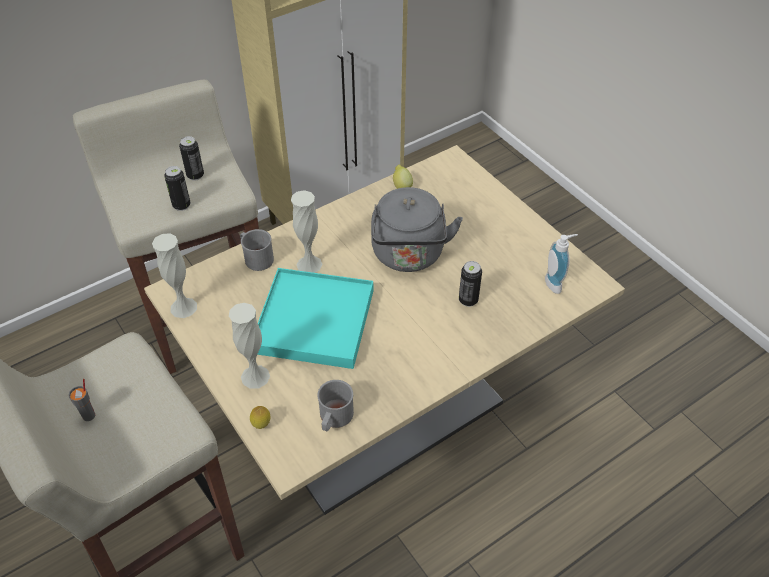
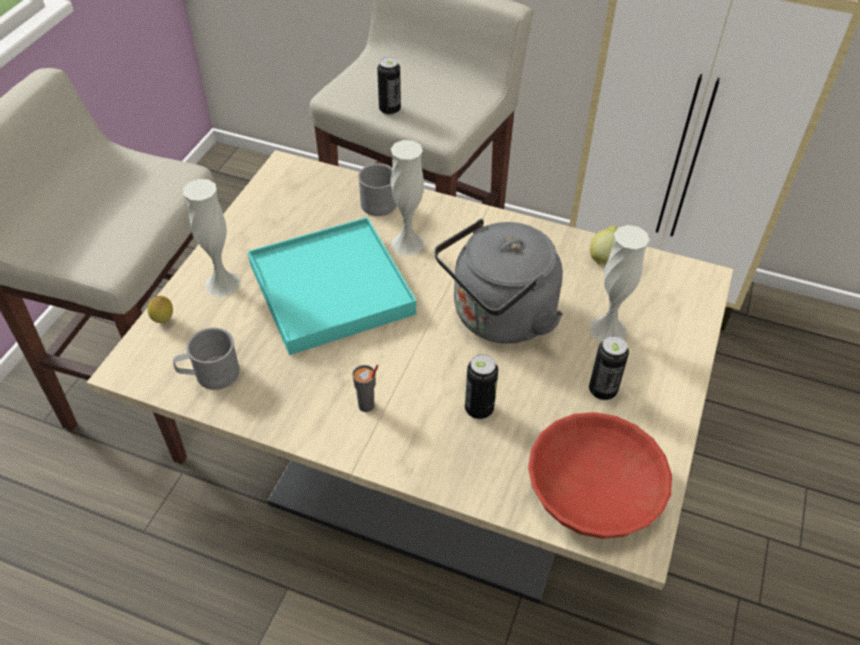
camera: 55 degrees right, 0 degrees up
grey cup [69,379,95,421] -> grey cup moved to [352,365,378,412]
white vase [152,233,197,318] -> white vase moved to [590,225,650,342]
can [179,136,204,181] -> can moved to [589,336,629,400]
soap dispenser [545,234,578,294] -> red bowl [528,412,672,539]

